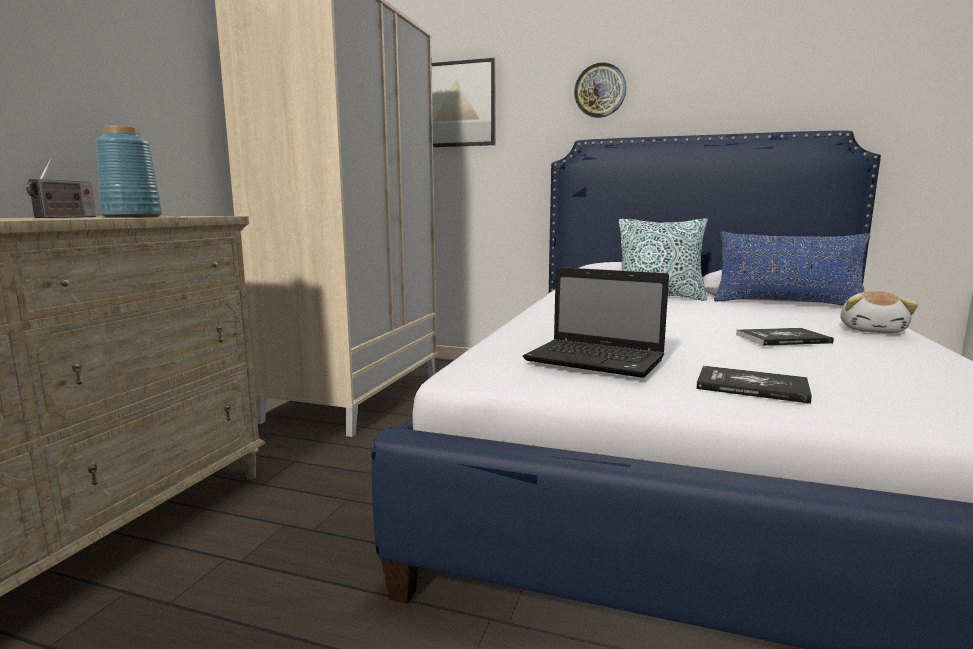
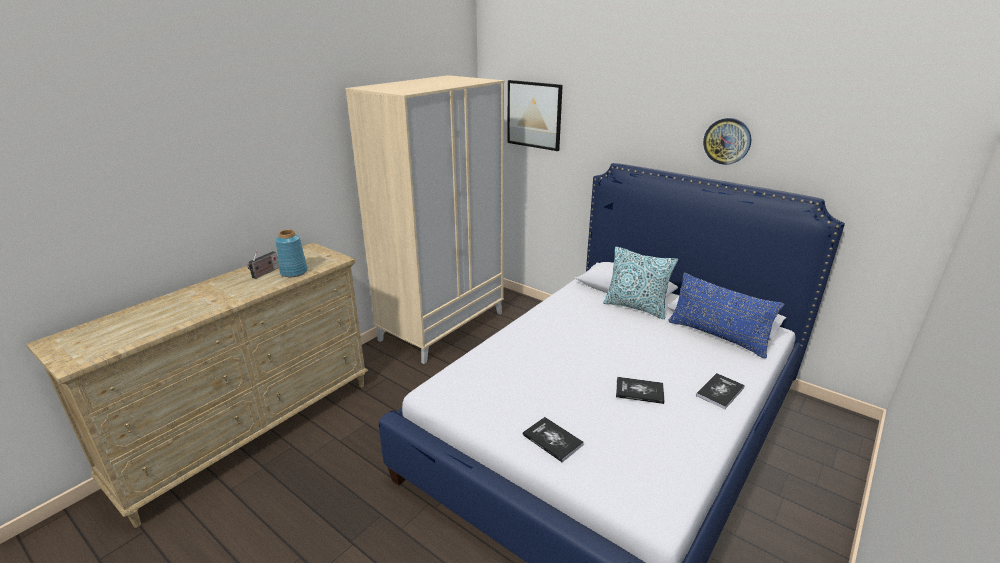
camera: 20 degrees right, 15 degrees up
laptop [523,267,669,378] -> none
wall clock [574,62,626,118] -> wall clock moved to [703,118,751,165]
plush toy [841,291,918,333] -> book [696,373,745,409]

